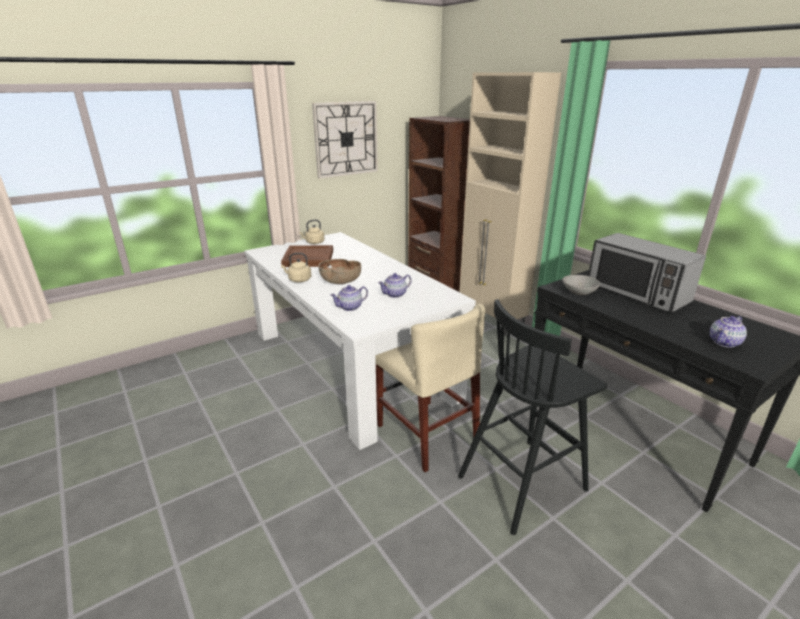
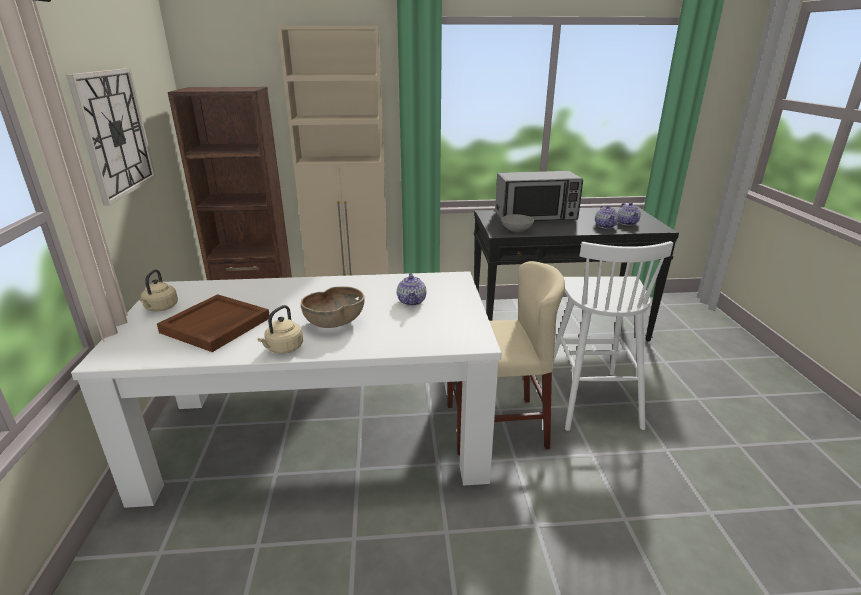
camera: 60 degrees left, 0 degrees up
teapot [330,285,368,311] -> teapot moved to [595,205,619,229]
black stool [458,299,607,535] -> white stool [554,241,673,431]

